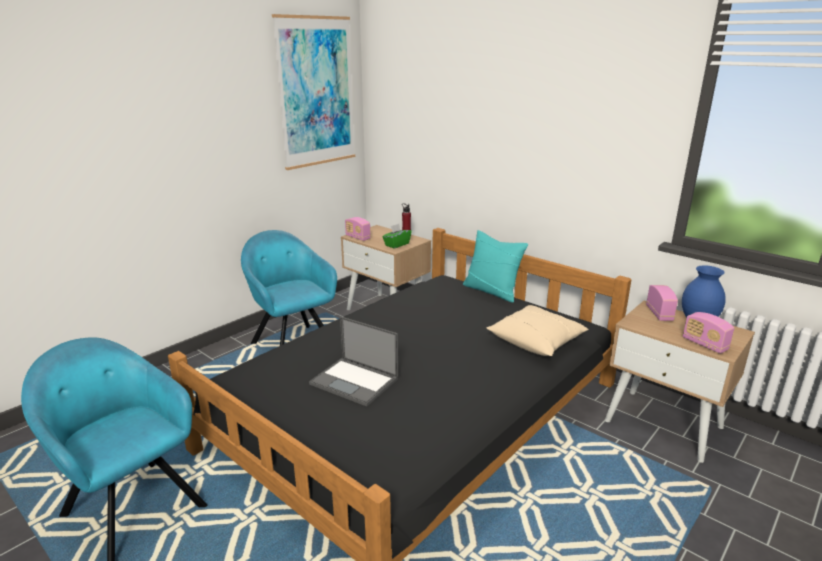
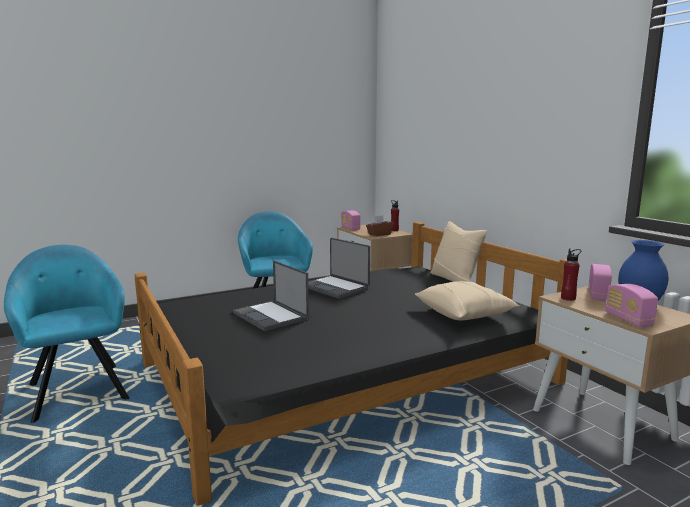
camera: 20 degrees right, 10 degrees down
picture [272,14,355,170] -> none
green tissue box [382,224,412,248] -> brown tissue box [366,215,394,236]
turquoise pillow [463,230,528,302] -> beige pillow [431,221,487,282]
none -> laptop [308,238,370,299]
none -> red bottle [561,248,581,301]

